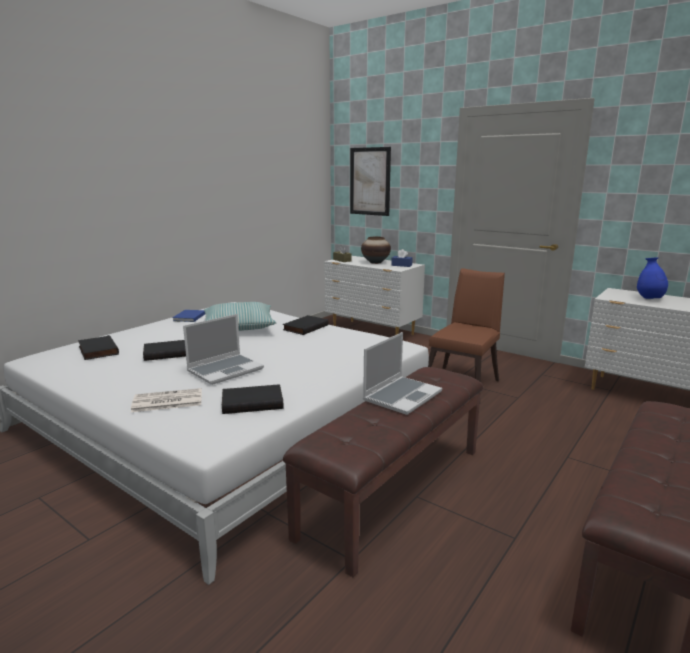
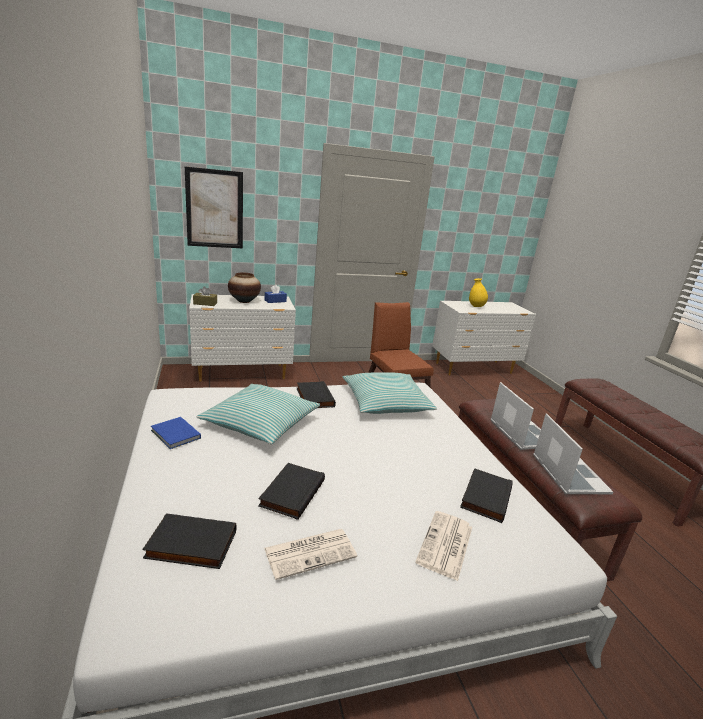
camera: 55 degrees left, 5 degrees up
laptop [183,314,264,385] -> laptop moved to [533,413,613,494]
blue vase [637,257,668,299] -> yellow vase [469,278,488,307]
none -> newspaper [264,529,357,580]
none -> pillow [343,372,437,414]

